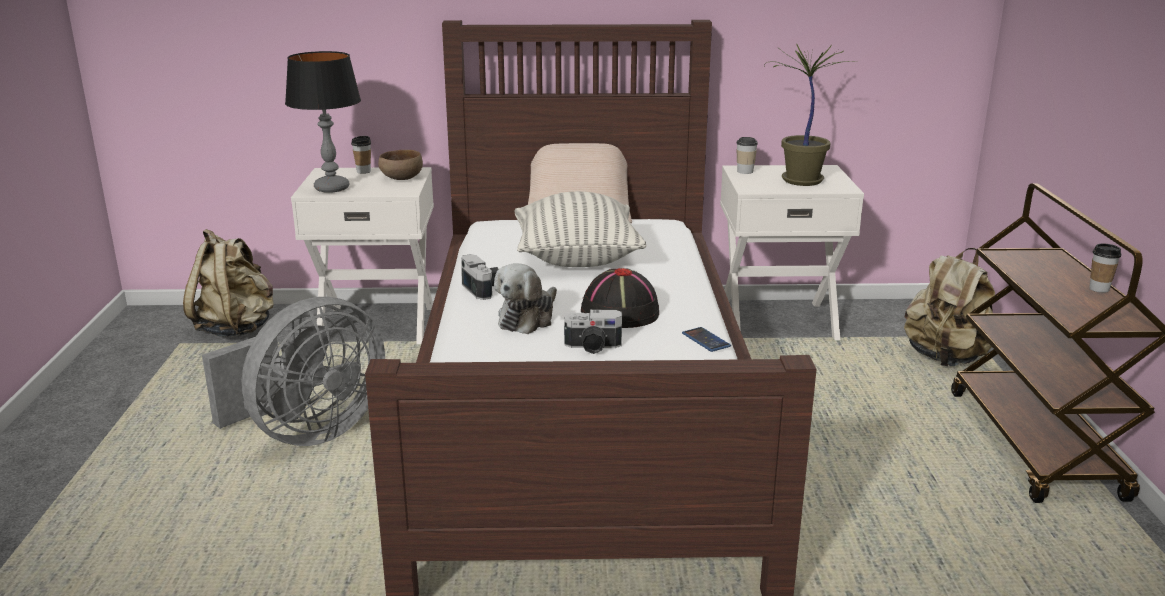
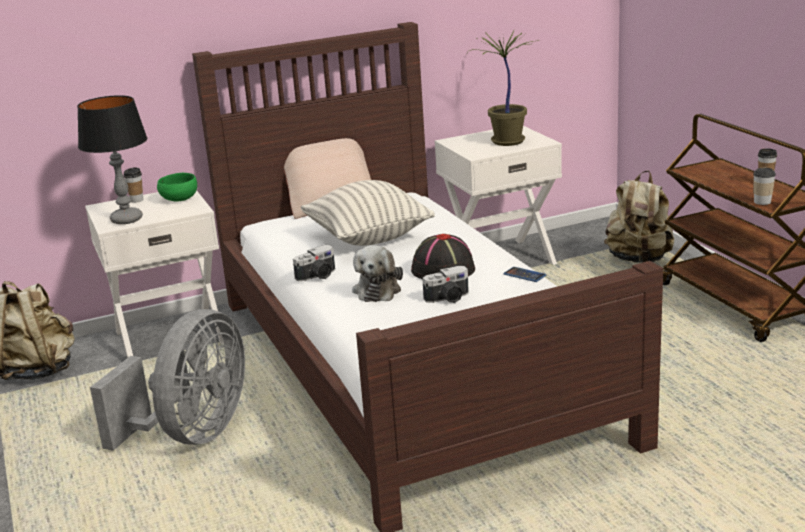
camera: 20 degrees left, 0 degrees up
brown bowl [378,150,423,180] -> green bowl [157,173,197,201]
camera [461,254,499,300] -> camera turned 105 degrees clockwise [293,245,335,282]
cup [736,137,758,174] -> cup moved to [753,168,776,205]

